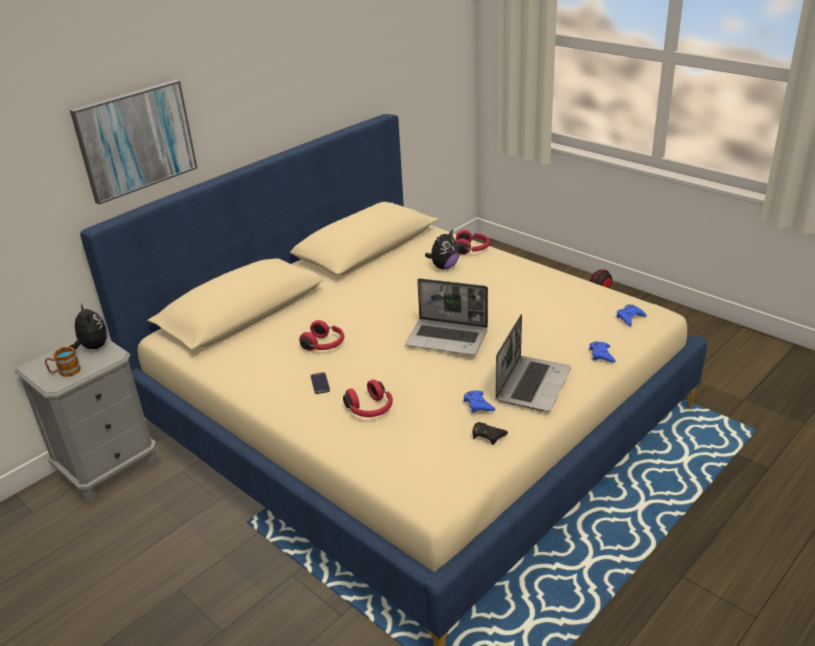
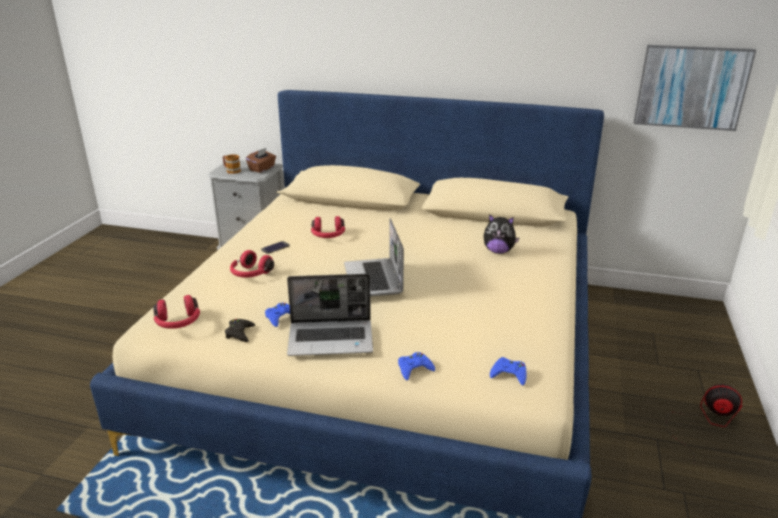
camera: 60 degrees right, 5 degrees down
picture [70,80,197,205] -> picture moved to [634,45,756,131]
plush toy [70,303,108,350] -> brown tissue box [246,147,276,173]
red headphones [456,230,490,255] -> red headphones moved to [153,295,200,329]

